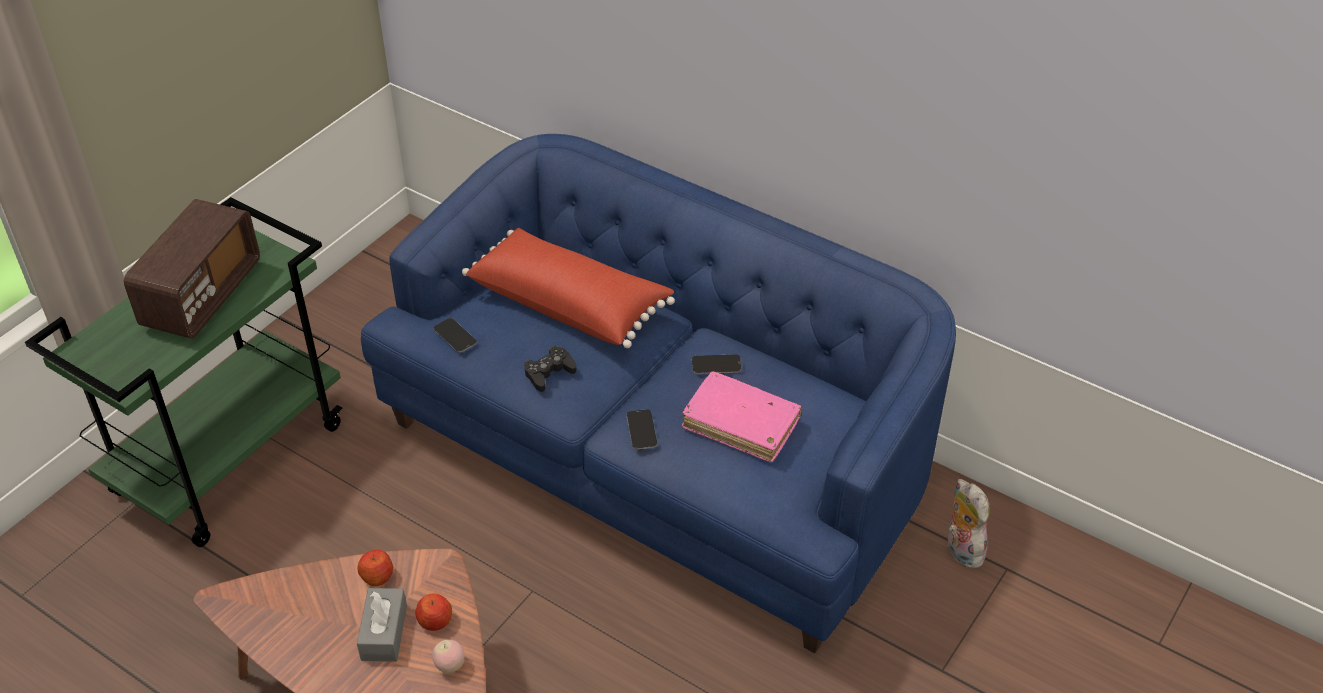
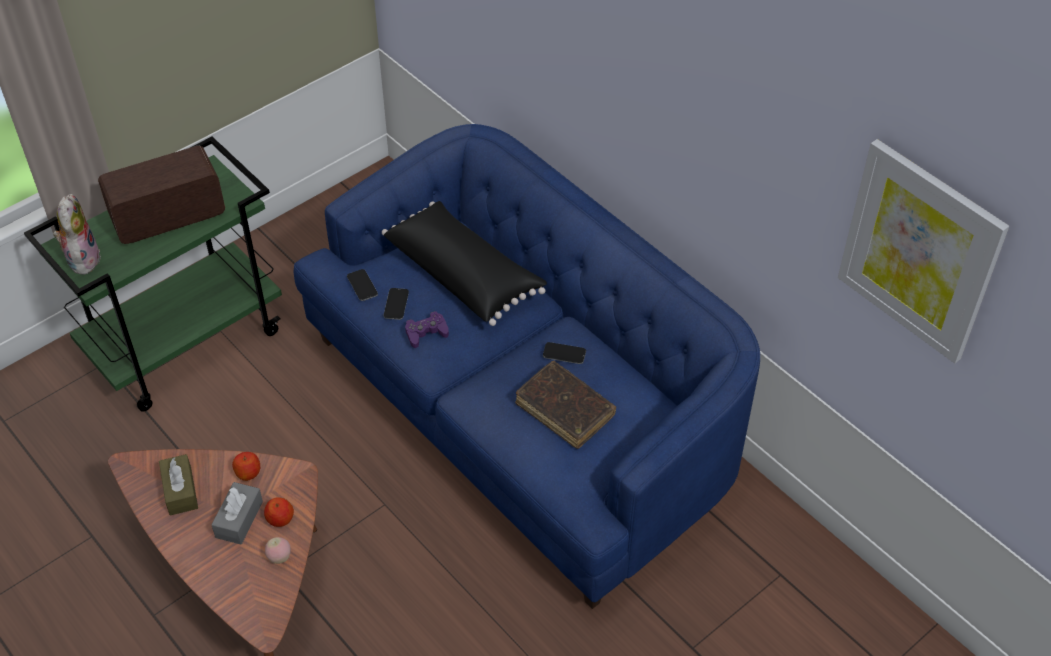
camera: 15 degrees right, 5 degrees up
radio [124,199,260,339] -> radio turned 150 degrees counterclockwise [98,146,225,244]
red pillow [462,228,675,348] -> black pillow [382,201,547,326]
black game controller [524,346,576,392] -> purple game controller [405,311,449,348]
phone [626,409,657,449] -> phone moved to [383,288,409,320]
pink book [682,371,802,462] -> brown book [515,361,616,449]
plush toy [946,479,989,568] -> plush toy moved to [53,194,101,275]
none -> brown tissue box [159,454,198,515]
none -> picture [838,139,1009,363]

